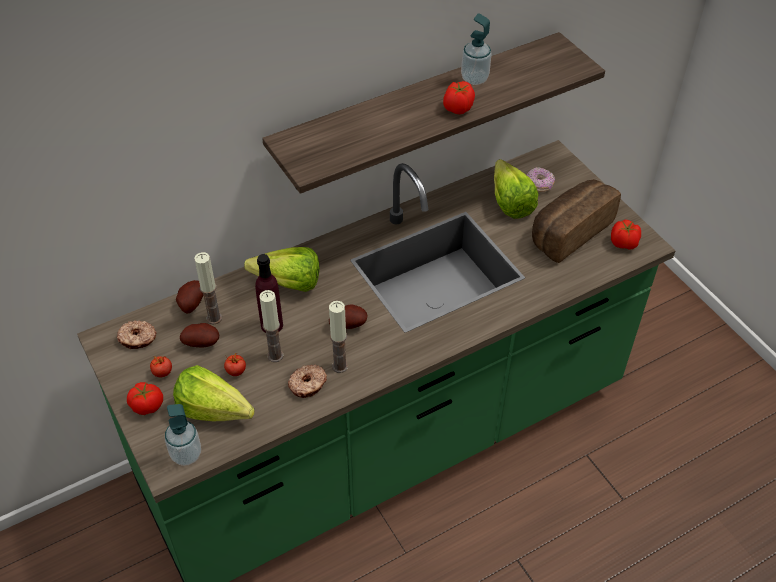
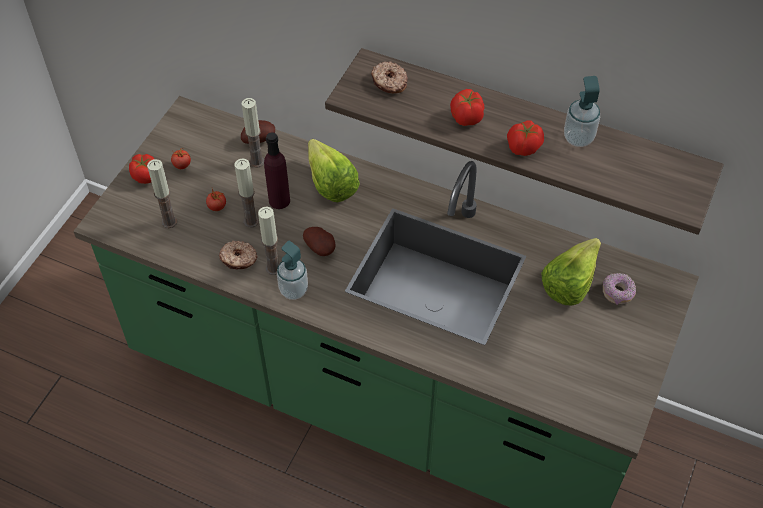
camera: 55 degrees right, 5 degrees up
donut [117,320,157,349] -> donut moved to [371,61,408,94]
soap dispenser [165,404,201,466] -> soap dispenser moved to [277,241,308,300]
lettuce [173,365,255,421] -> candle [147,159,177,228]
potato [180,323,219,348] -> none
bread [532,179,621,263] -> none
tomato [611,219,641,249] -> tomato moved to [450,89,484,126]

